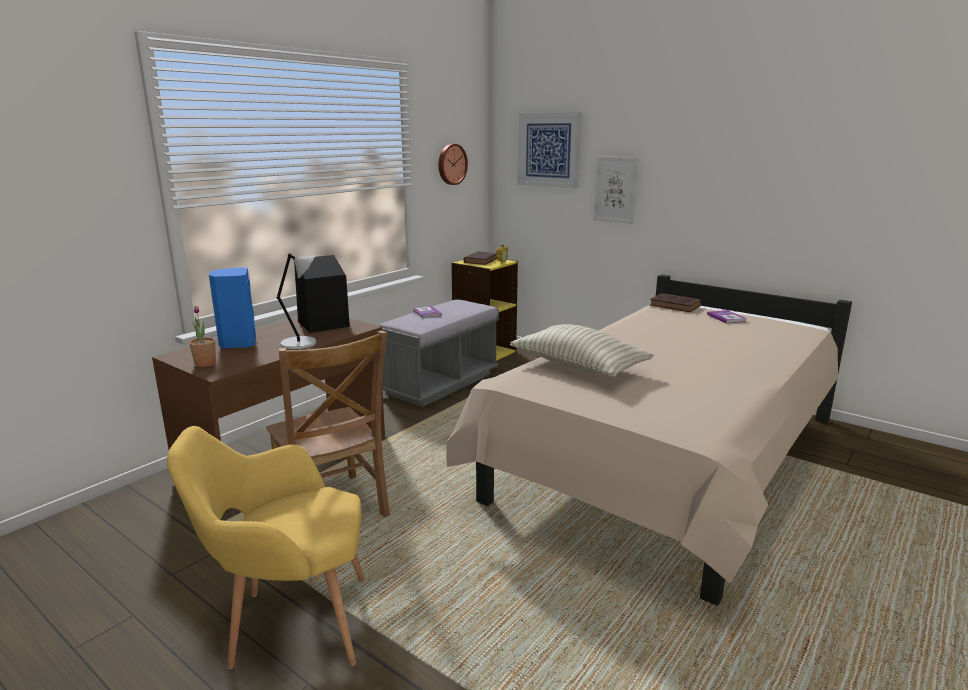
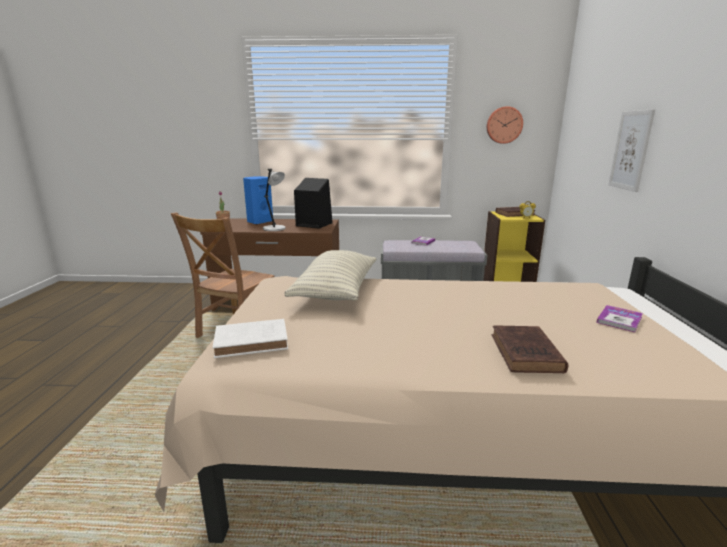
camera: 55 degrees right, 0 degrees up
yellow armchair [167,426,364,669] -> none
picture [517,112,582,189] -> none
brown book [650,293,701,312] -> brown book moved to [492,325,568,373]
none -> white book [213,319,288,358]

